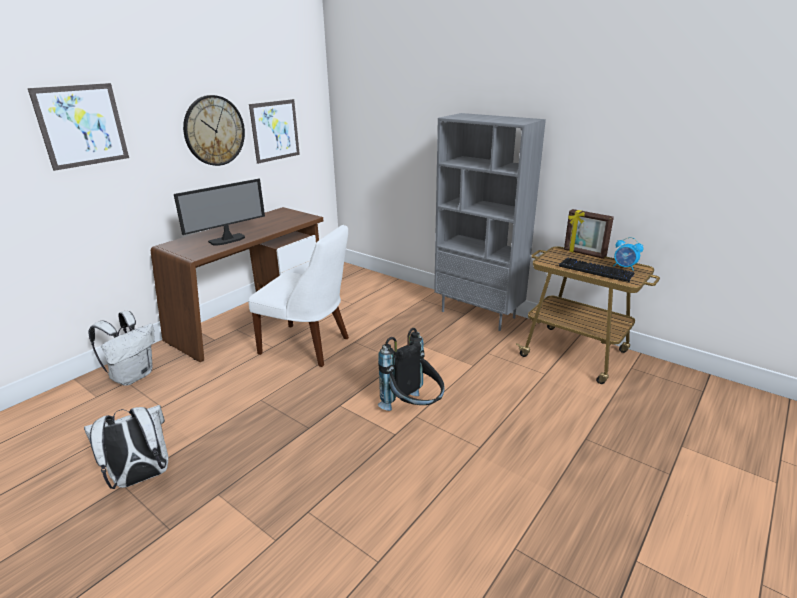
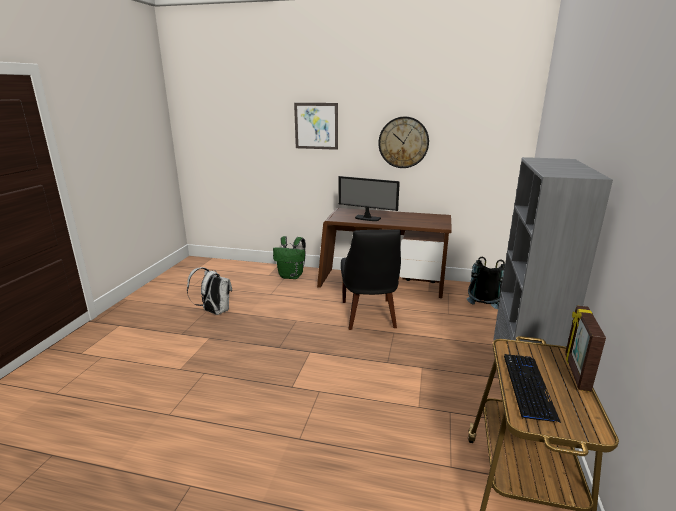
camera: 65 degrees right, 5 degrees down
white backpack [88,311,155,386] -> green backpack [273,236,306,279]
white chair [248,225,349,367] -> black chair [341,229,401,330]
picture [249,99,300,164] -> none
black backpack [378,328,445,411] -> black backpack moved to [467,257,505,309]
alarm clock [613,237,643,271] -> none

